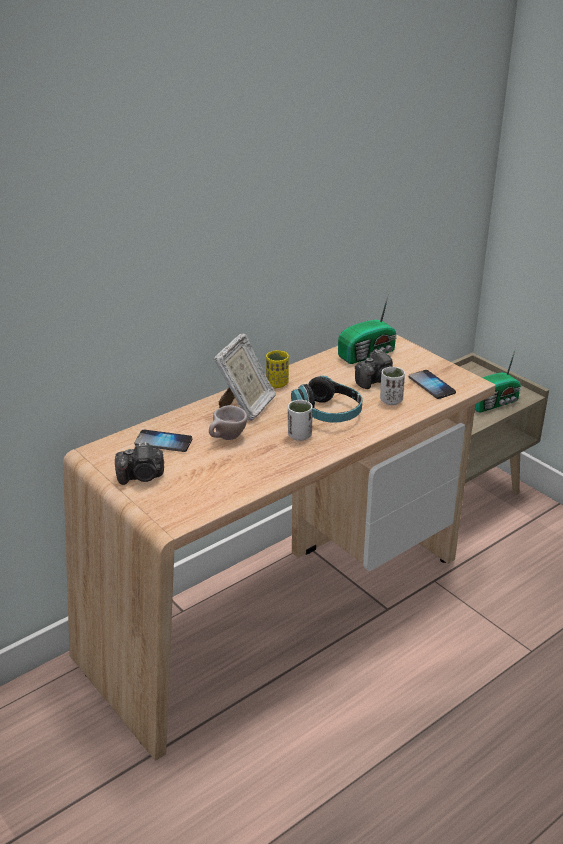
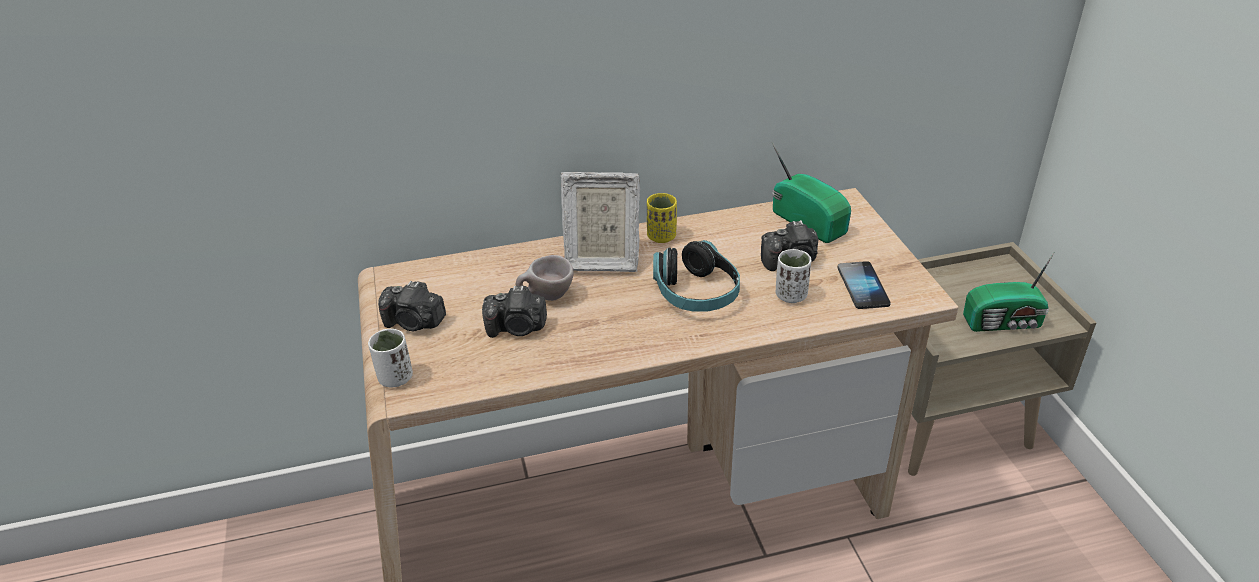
camera: 25 degrees right, 5 degrees up
phone [135,430,192,452] -> none
picture frame [214,333,276,421] -> picture frame turned 45 degrees clockwise [561,172,640,272]
white cup [288,400,313,441] -> white cup moved to [368,329,413,387]
radio [338,292,397,364] -> radio turned 120 degrees counterclockwise [772,142,851,243]
none -> camera [482,286,547,338]

